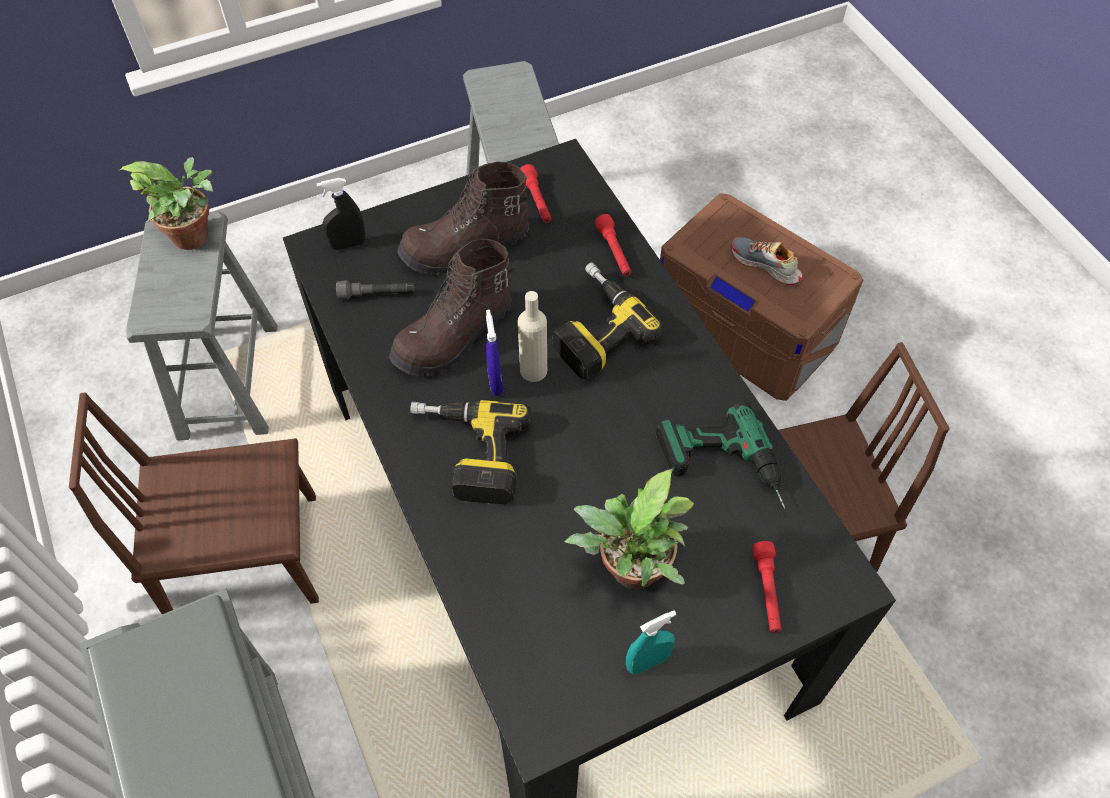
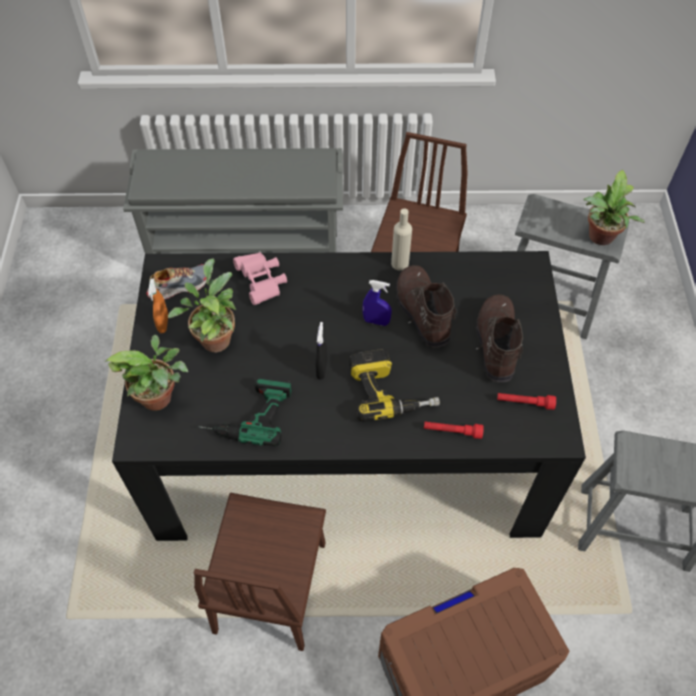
camera: 115 degrees right, 0 degrees up
black spray bottle [316,178,365,250] -> black spray bottle moved to [316,322,327,380]
grey flashlight [336,280,414,300] -> none
power drill [410,400,532,504] -> none
beige bottle [518,291,547,382] -> beige bottle moved to [391,209,412,271]
turquoise spray bottle [626,611,676,675] -> orange spray bottle [148,279,168,333]
shoe [731,237,803,285] -> shoe moved to [146,264,207,300]
red flashlight [752,541,782,633] -> potted plant [104,335,188,411]
none -> pink binoculars [233,252,287,305]

